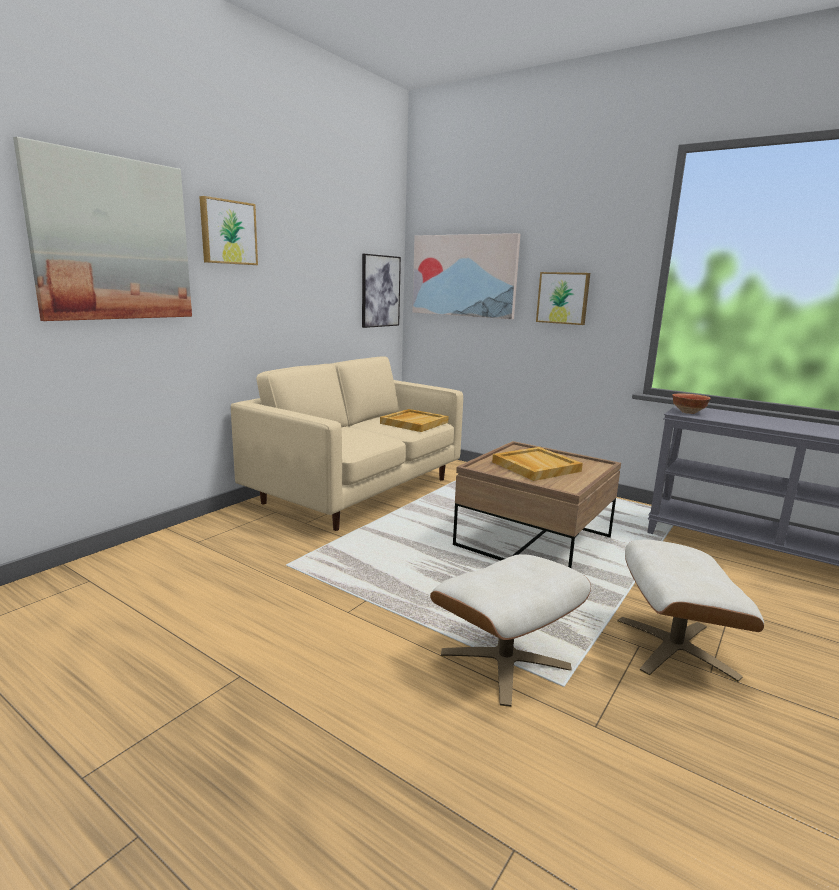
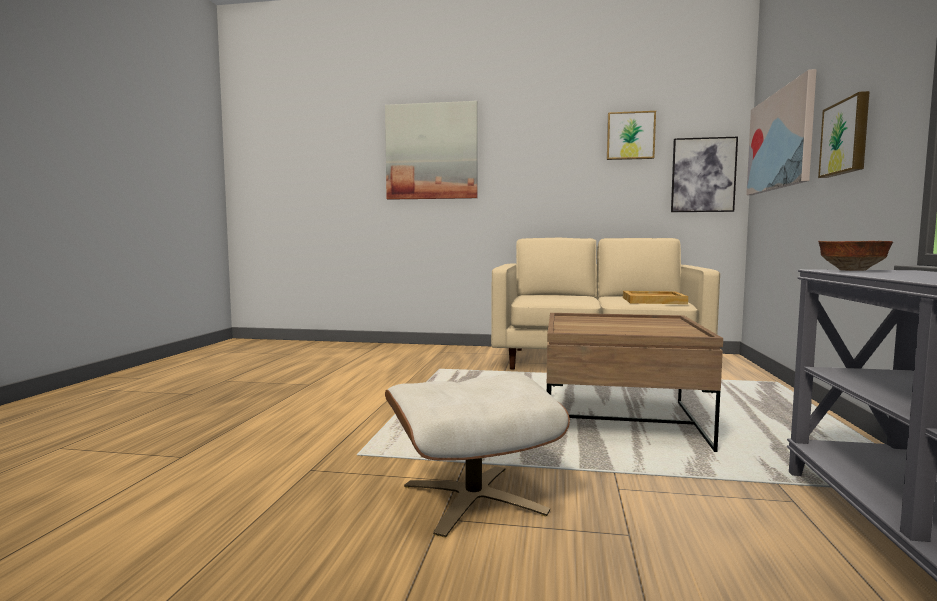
camera: 65 degrees right, 10 degrees down
picture [199,196,258,265] -> picture moved to [607,111,656,160]
beige ottoman [430,554,591,707] -> none
beige tray [492,447,583,481] -> none

